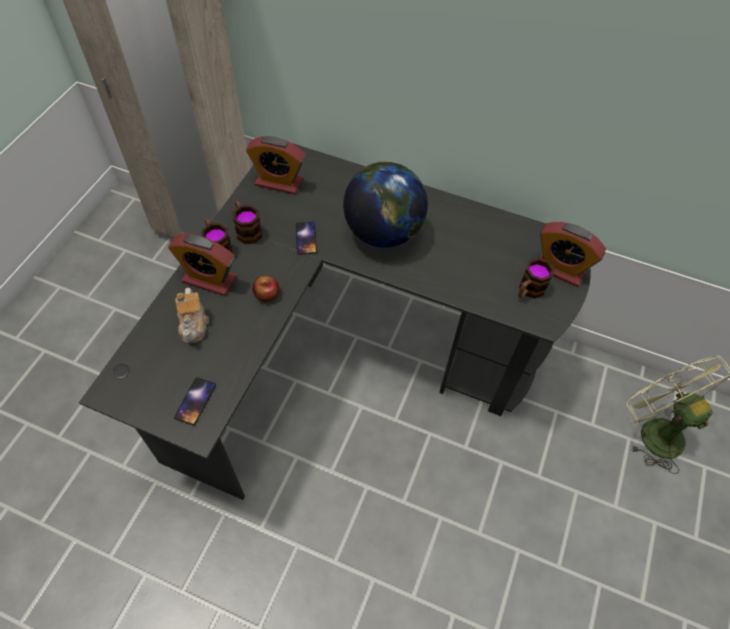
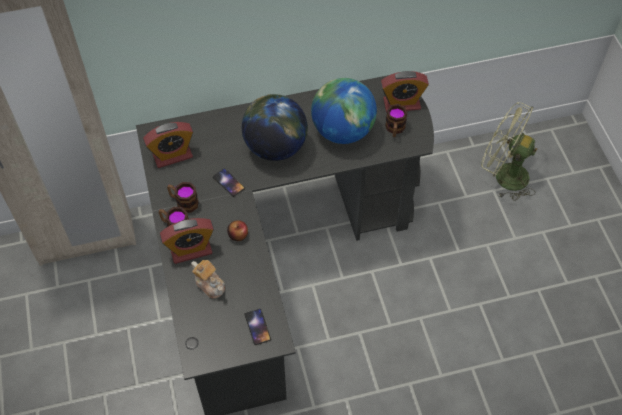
camera: 35 degrees left, 0 degrees up
none -> globe [311,78,377,144]

